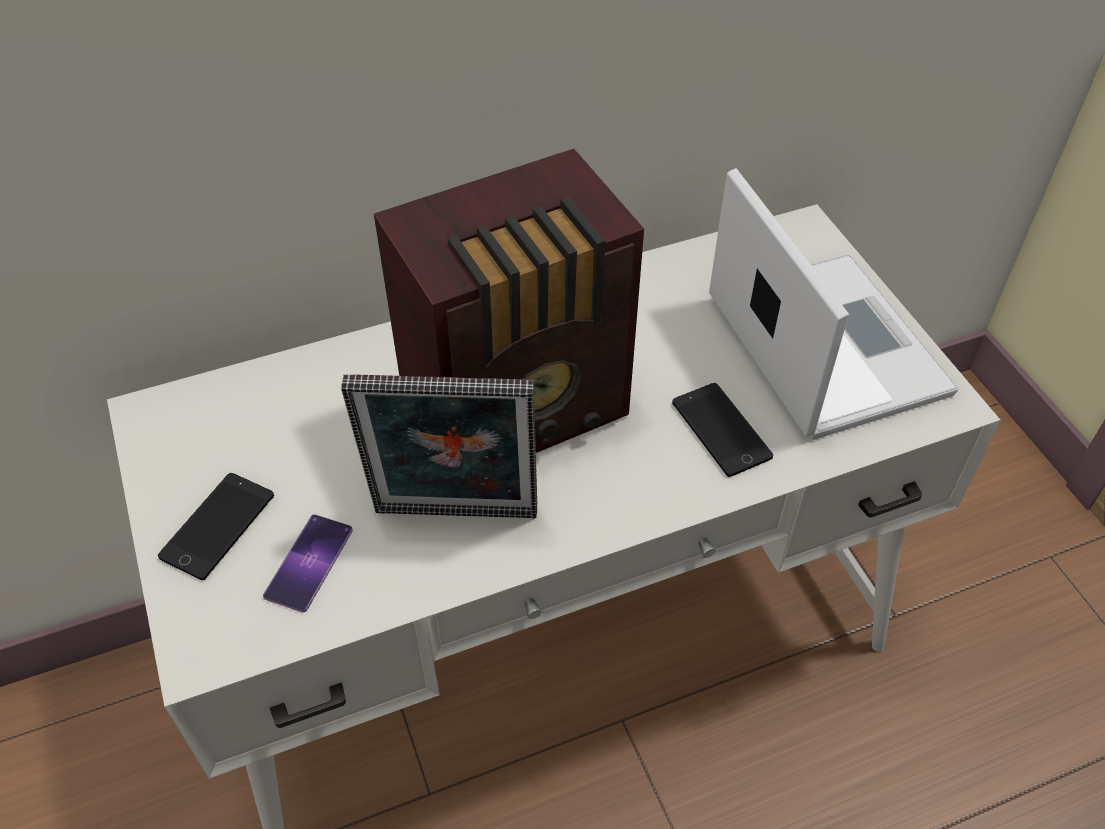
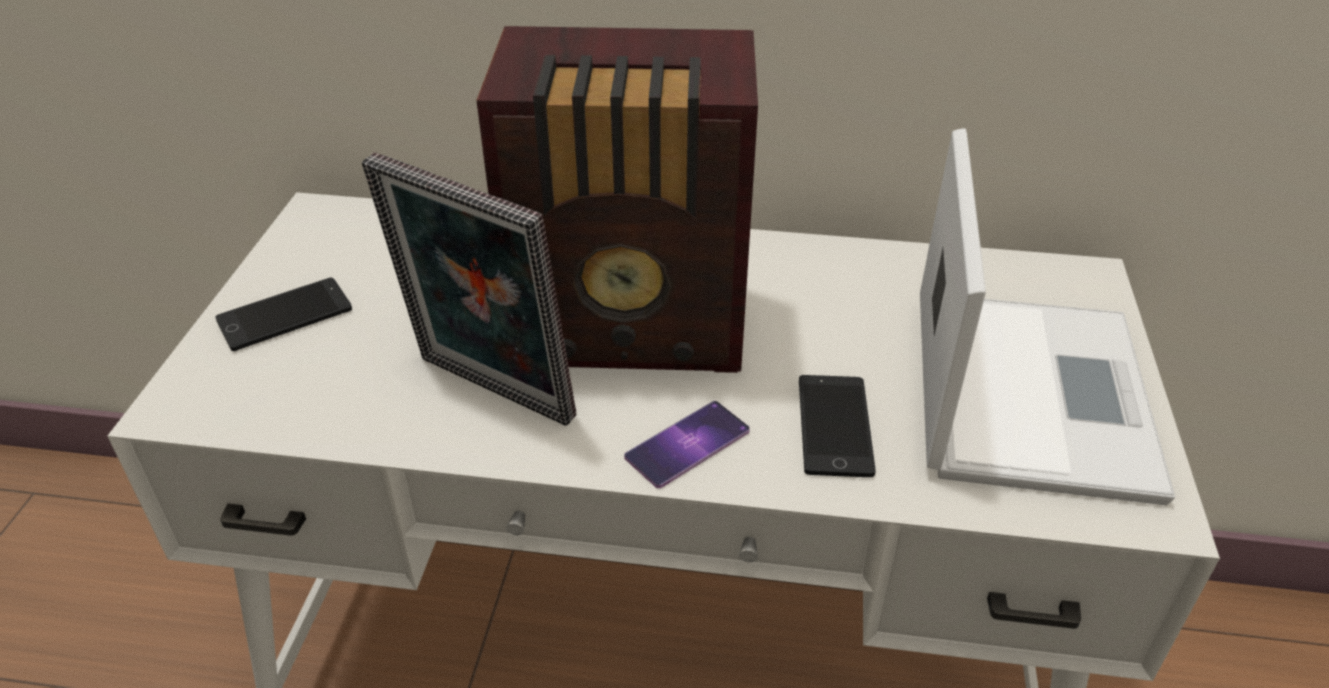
camera: 30 degrees right, 10 degrees down
phone [263,514,353,613] -> phone moved to [624,401,750,488]

